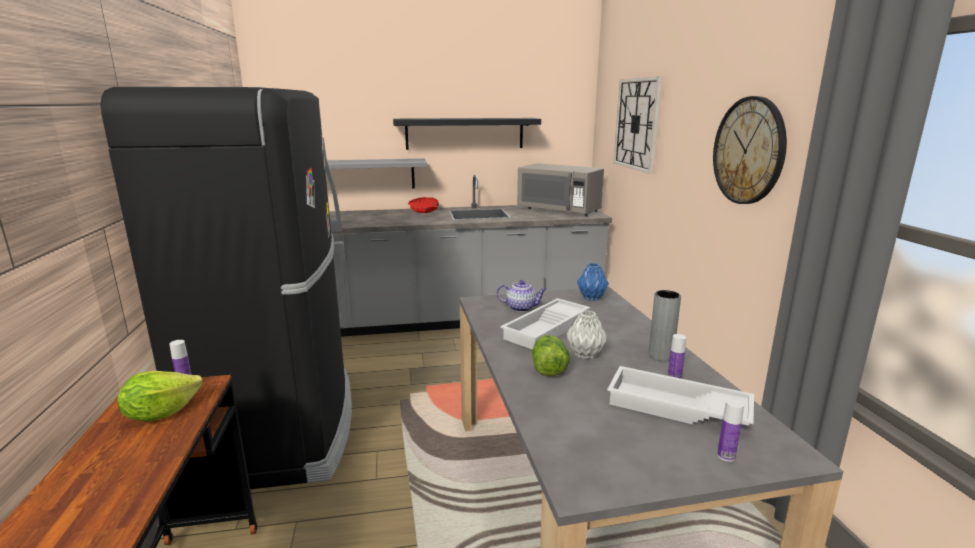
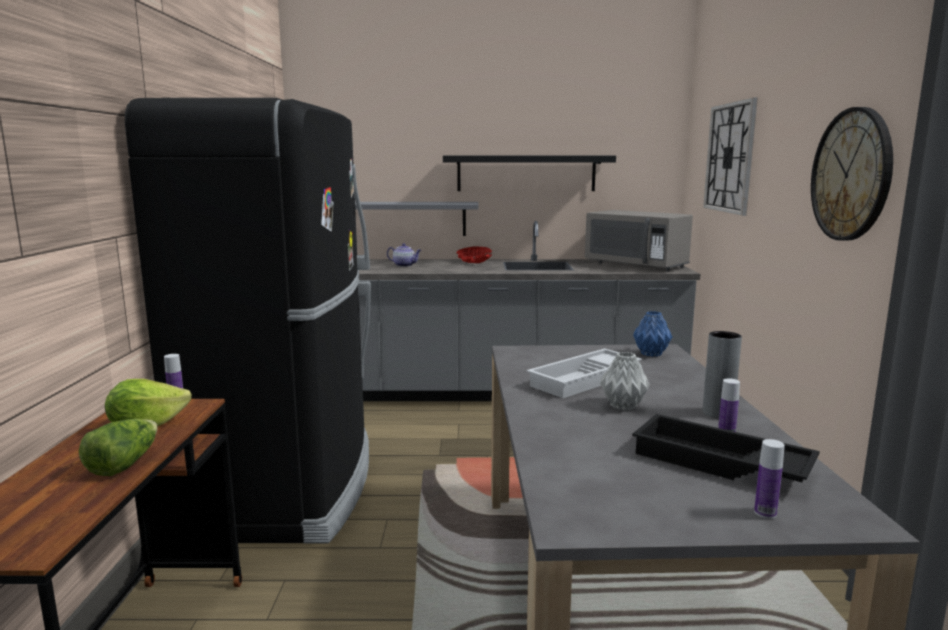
camera: 10 degrees right, 5 degrees down
teapot [496,280,547,312] -> teapot moved to [387,243,421,267]
lettuce [532,335,570,376] -> lettuce moved to [79,419,158,476]
white tray [607,366,754,426] -> black tray [632,414,820,482]

